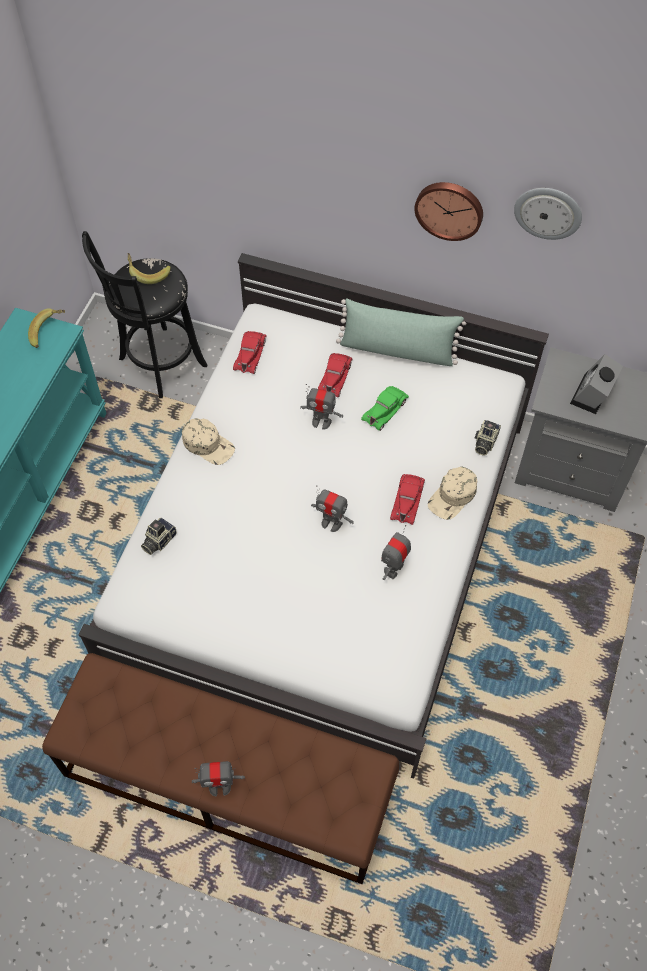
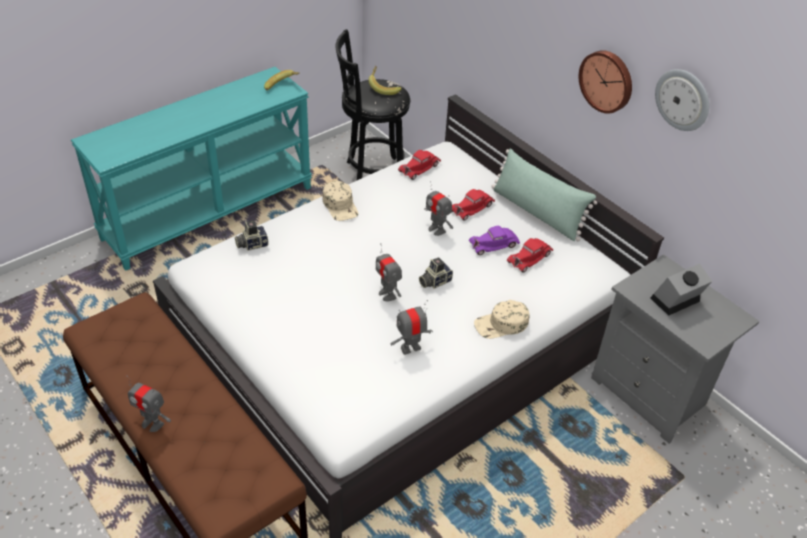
camera: 30 degrees right, 15 degrees down
green toy car [361,386,409,431] -> purple toy car [469,226,520,255]
red toy car [390,474,425,525] -> red toy car moved to [507,238,553,273]
camera [474,420,501,455] -> camera moved to [419,257,453,289]

